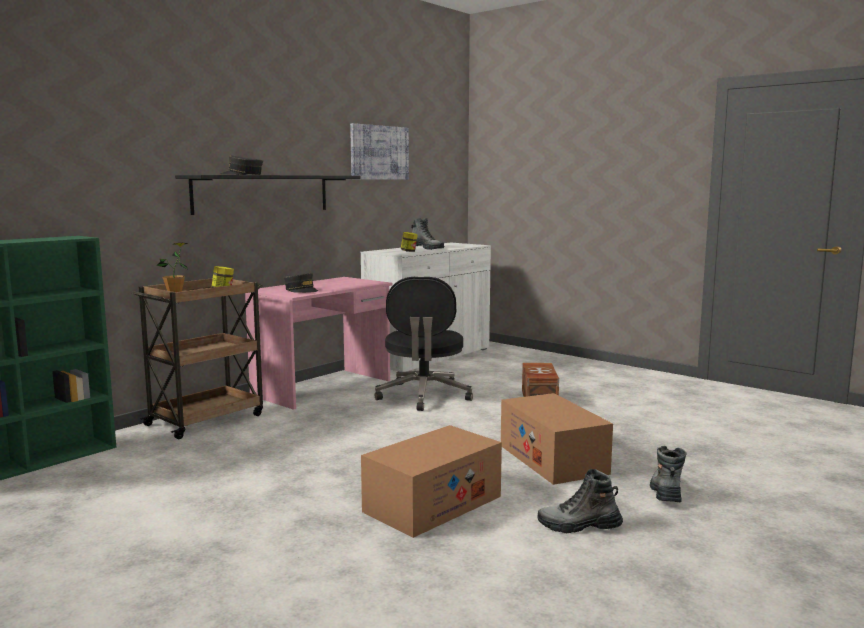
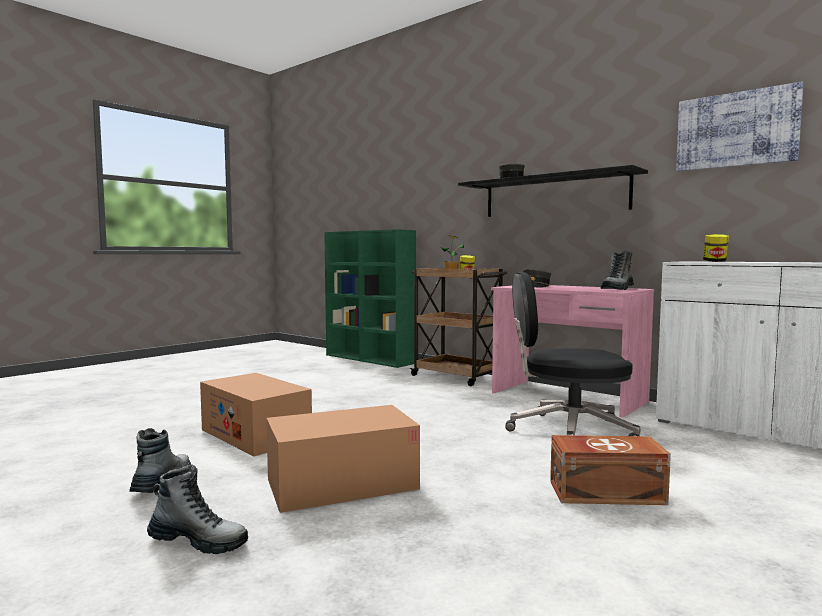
camera: 90 degrees right, 5 degrees down
boot [411,218,444,250] -> boot moved to [601,250,634,290]

